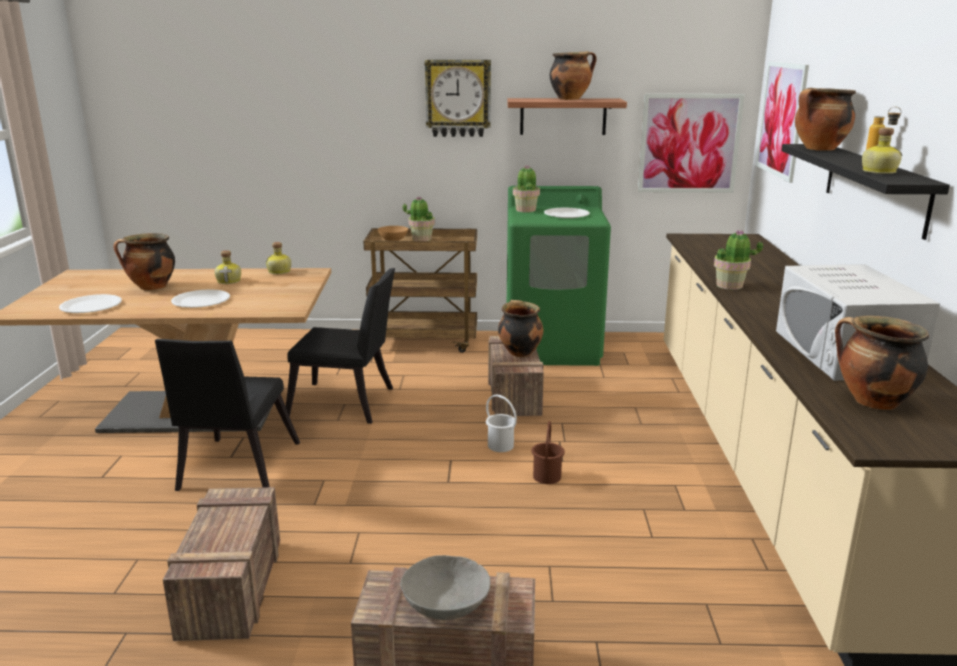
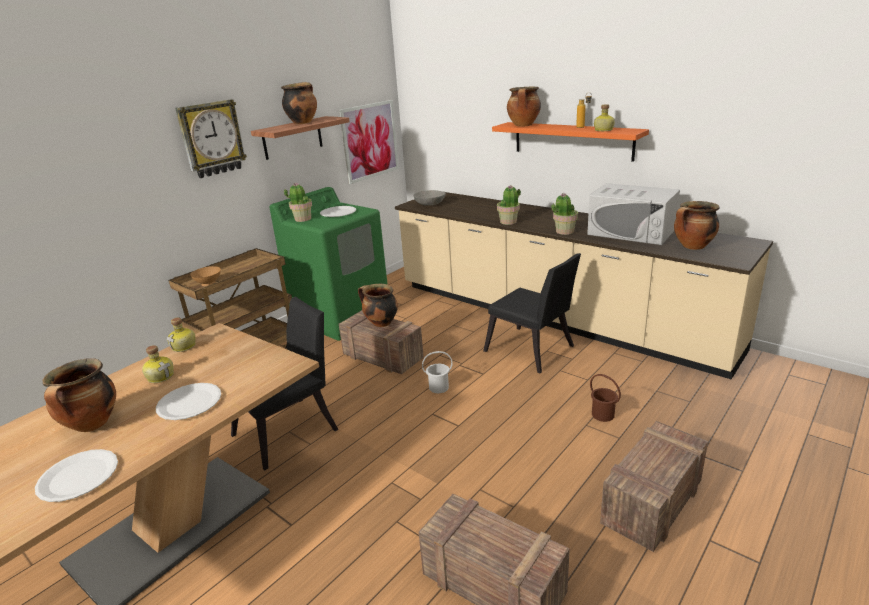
camera: 50 degrees left, 5 degrees up
black chair [155,339,300,491] -> black chair moved to [483,253,581,373]
grey bowl [400,555,490,620] -> grey bowl moved to [414,190,446,206]
potted plant [403,197,435,241] -> potted plant moved to [551,193,578,235]
brown bucket [532,421,565,484] -> brown bucket moved to [590,374,621,422]
picture [756,61,809,183] -> none
black shelf [781,144,950,240] -> orange shelf [492,122,649,162]

